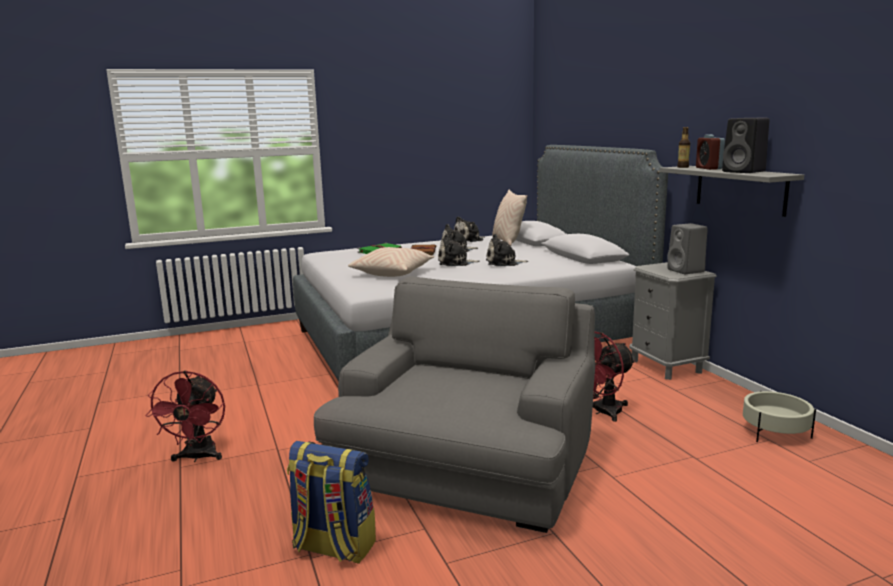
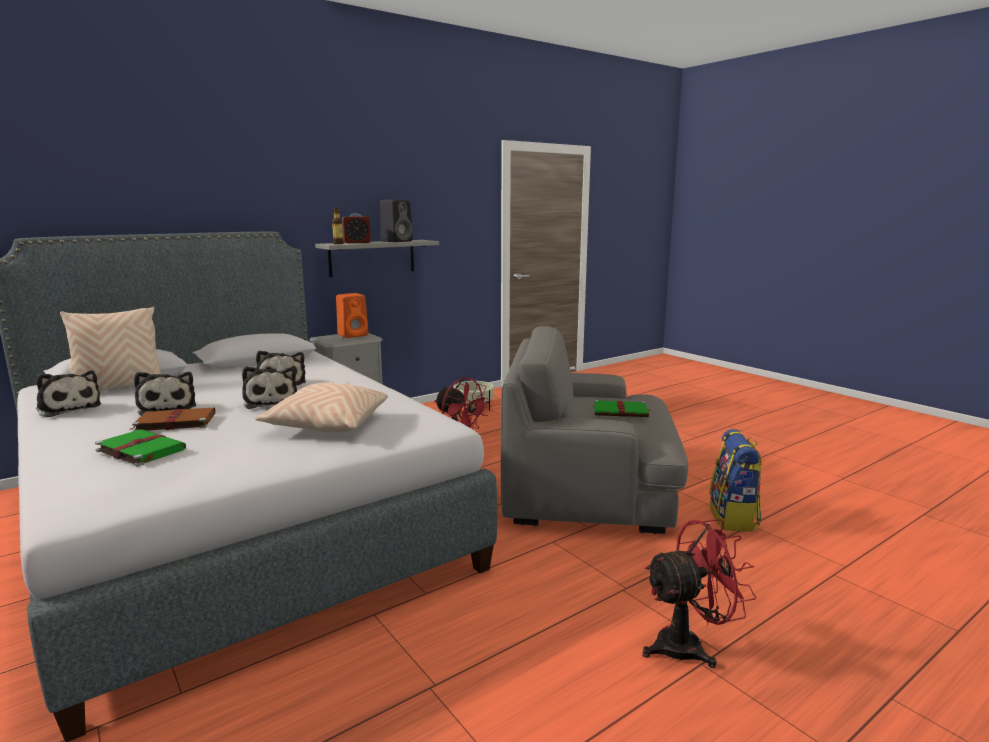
camera: 105 degrees left, 0 degrees up
grey speaker [667,223,708,274] -> orange speaker [336,293,368,338]
none -> green book [594,400,651,417]

